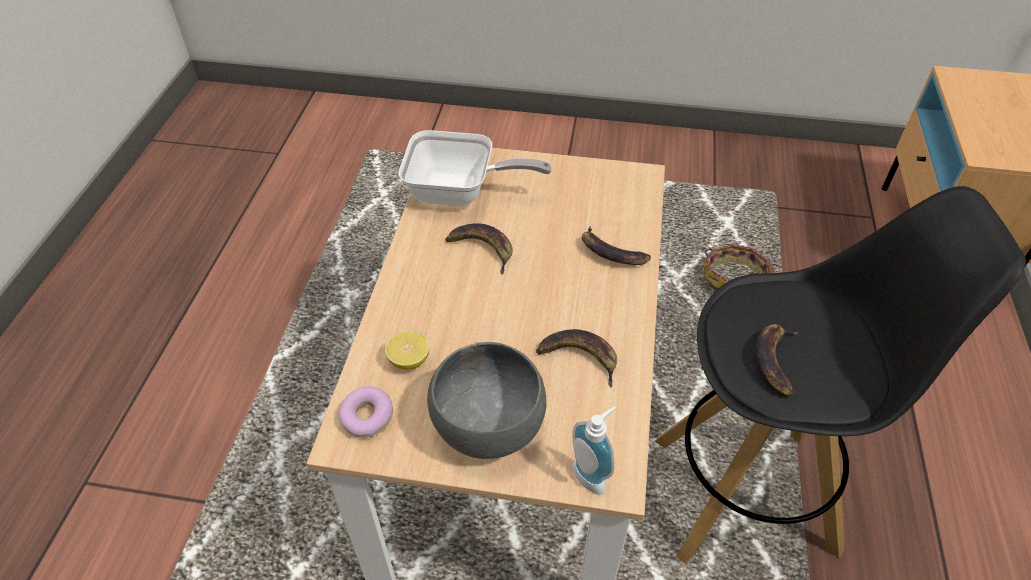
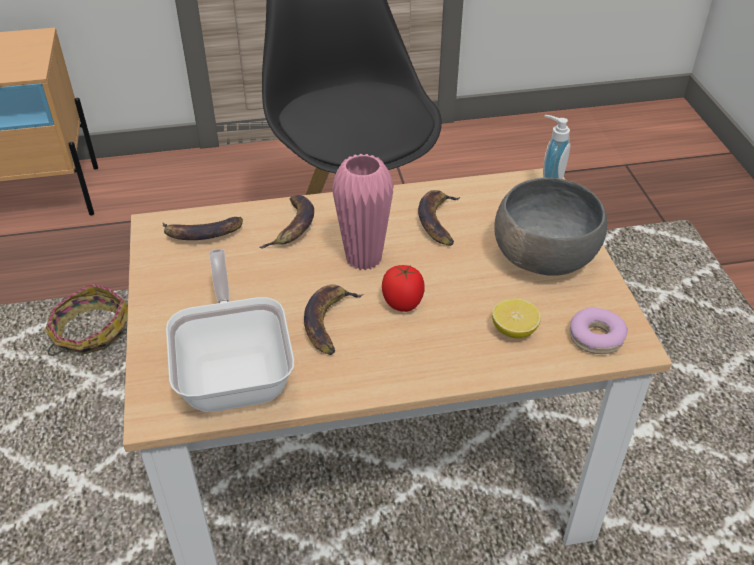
camera: 110 degrees left, 5 degrees down
banana [756,324,798,396] -> banana moved to [163,217,243,240]
none -> pink vase [332,154,394,271]
none -> tomato [382,265,425,312]

